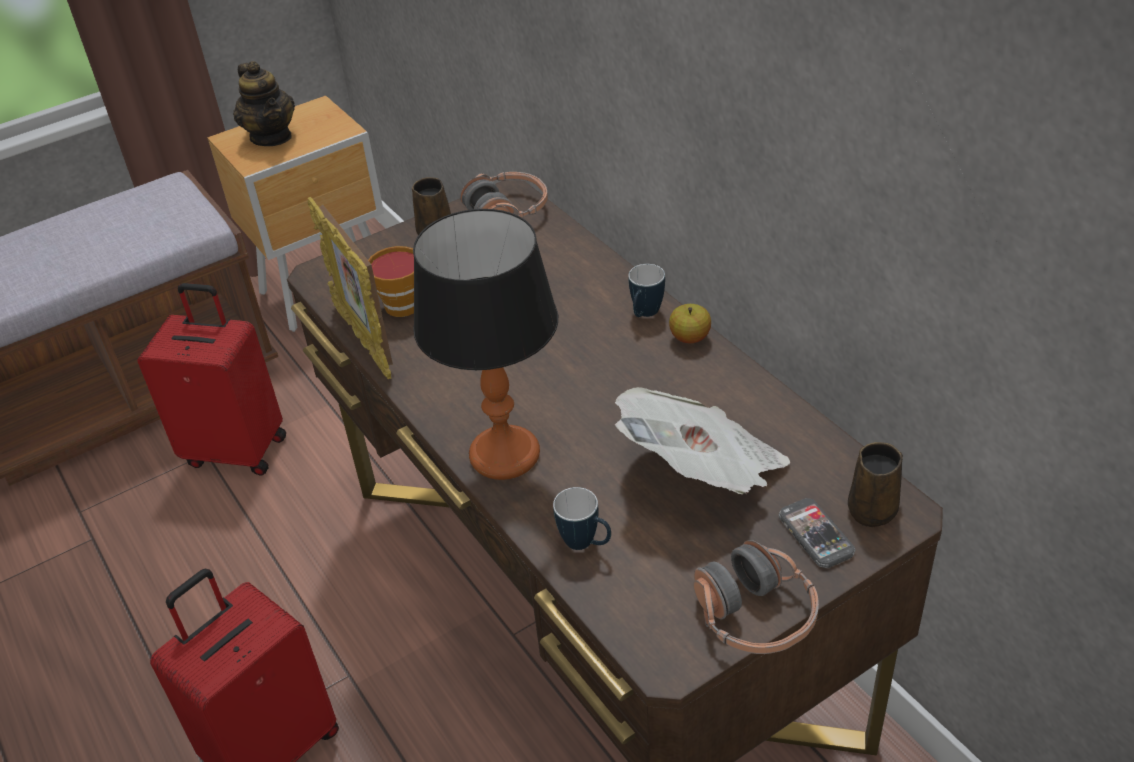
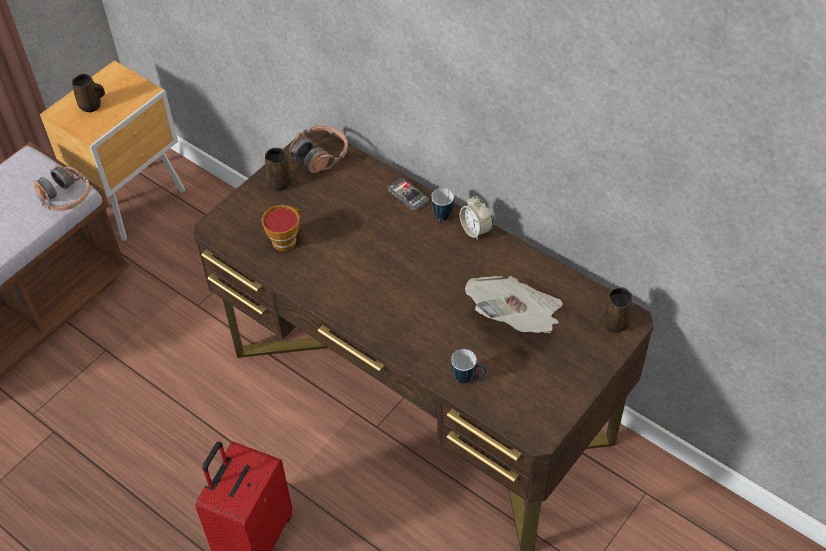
camera: 20 degrees left, 10 degrees up
red suitcase [137,283,286,476] -> none
teapot [233,61,295,146] -> brown mug [72,74,105,112]
picture frame [307,197,393,379] -> none
table lamp [413,209,558,480] -> none
apple [669,304,711,343] -> alarm clock [460,196,493,241]
headphones [693,540,819,654] -> headphones moved to [34,165,90,211]
phone [778,498,855,568] -> phone moved to [388,178,429,211]

